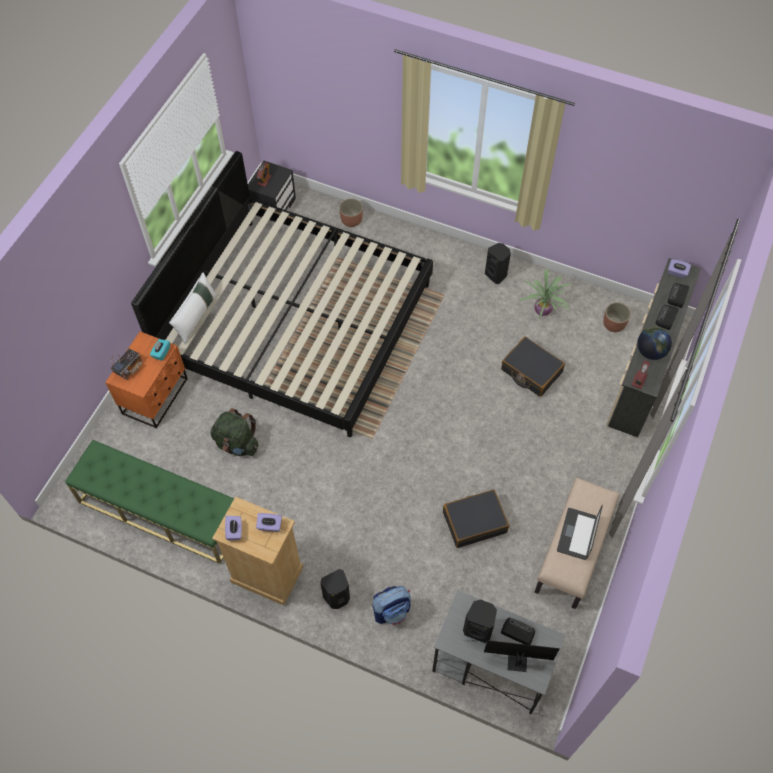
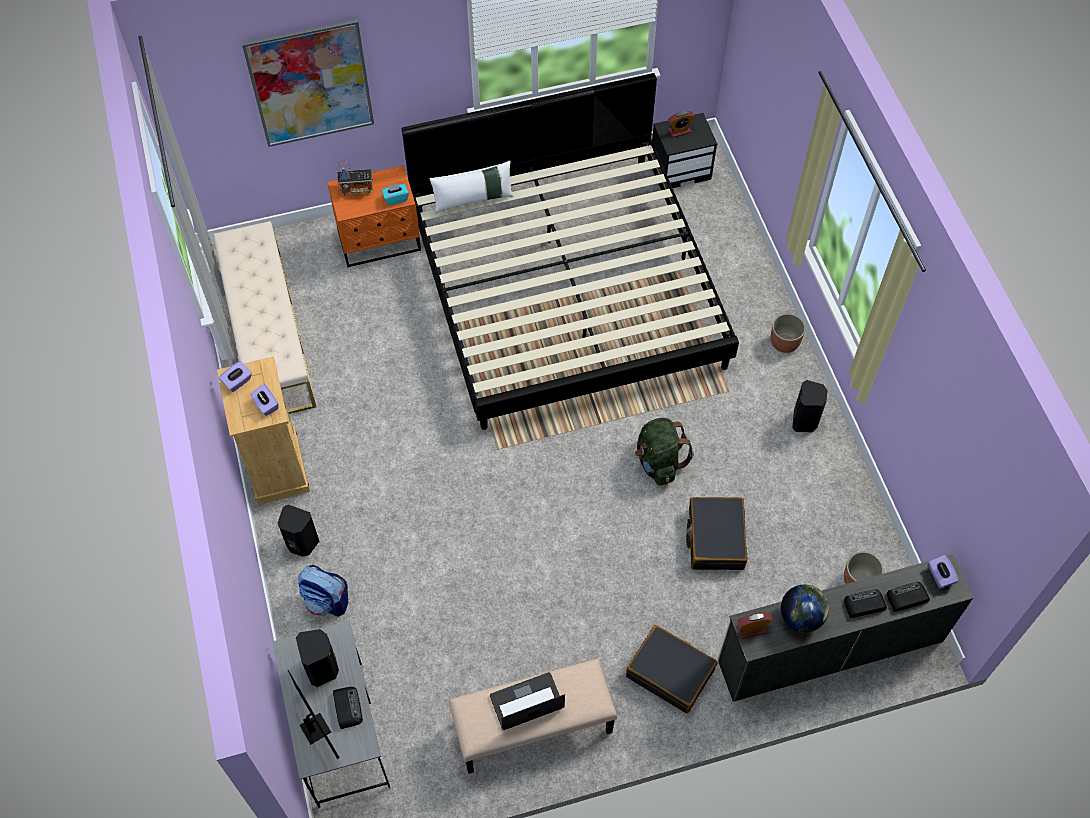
camera: 50 degrees right, 0 degrees up
green bench [65,440,234,564] -> beige bench [213,221,316,414]
green backpack [211,408,258,456] -> green backpack moved to [635,418,694,486]
planter [339,198,363,227] -> planter moved to [771,314,805,353]
black suitcase [443,489,509,548] -> black suitcase moved to [626,625,717,713]
potted plant [519,269,571,319] -> none
none -> picture [242,19,374,147]

